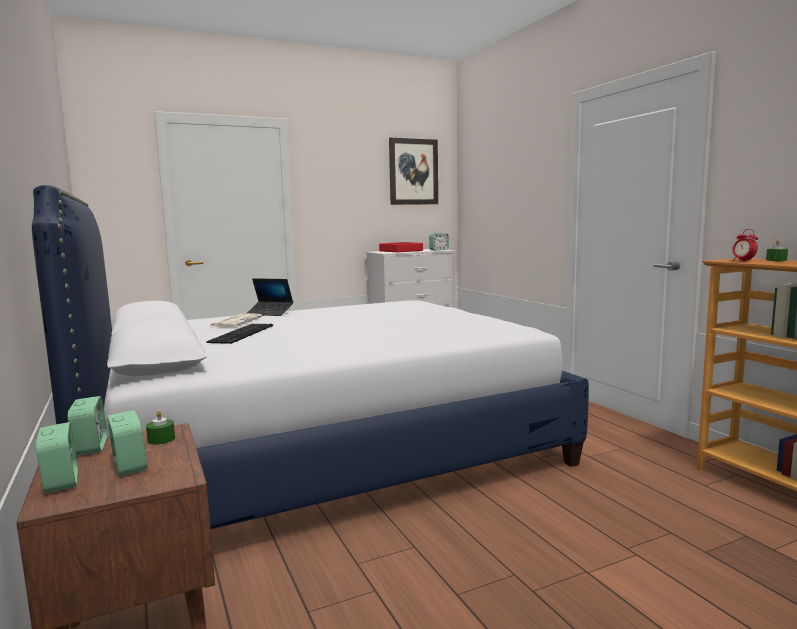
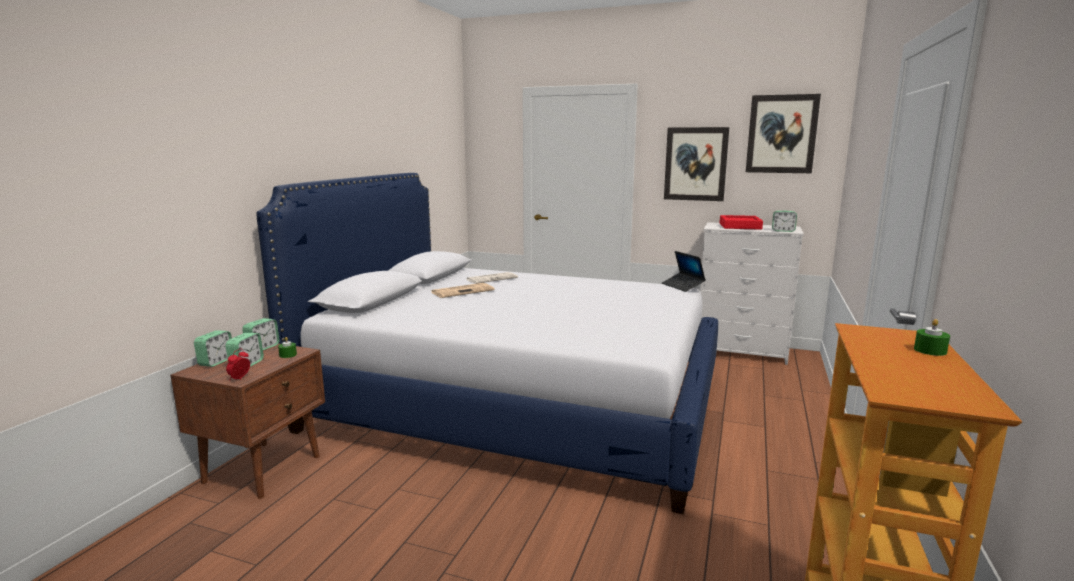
camera: 45 degrees right, 5 degrees up
keyboard [207,324,273,344] -> newspaper [431,283,495,298]
laptop [246,278,293,316] -> laptop moved to [662,251,706,292]
alarm clock [732,229,758,262] -> alarm clock moved to [226,349,250,381]
none -> picture [664,127,730,201]

